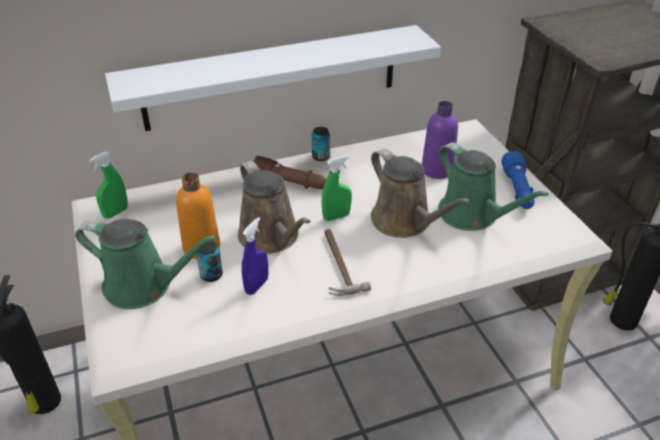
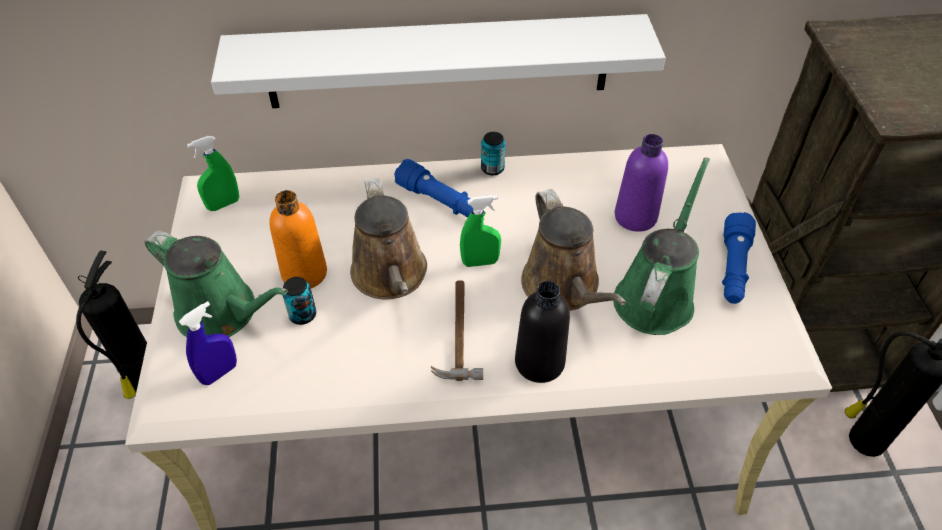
camera: 15 degrees right, 10 degrees up
blue spray bottle [242,217,268,295] -> blue spray bottle moved to [179,301,237,385]
brown flashlight [254,156,326,189] -> blue flashlight [394,159,473,217]
green watering can [438,142,549,231] -> green watering can turned 135 degrees counterclockwise [613,157,710,335]
none -> black bottle [515,281,570,383]

